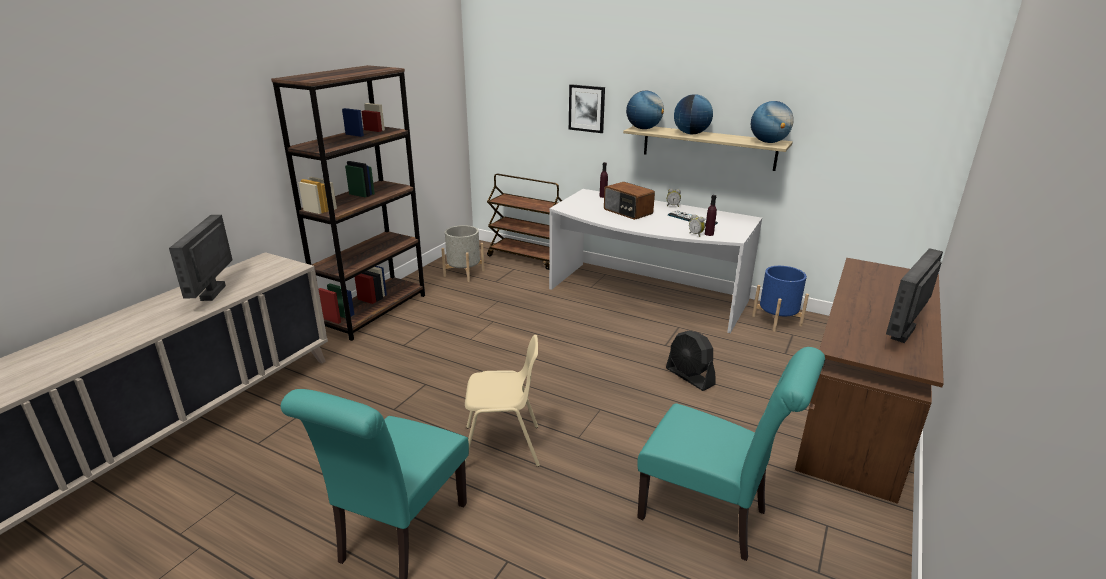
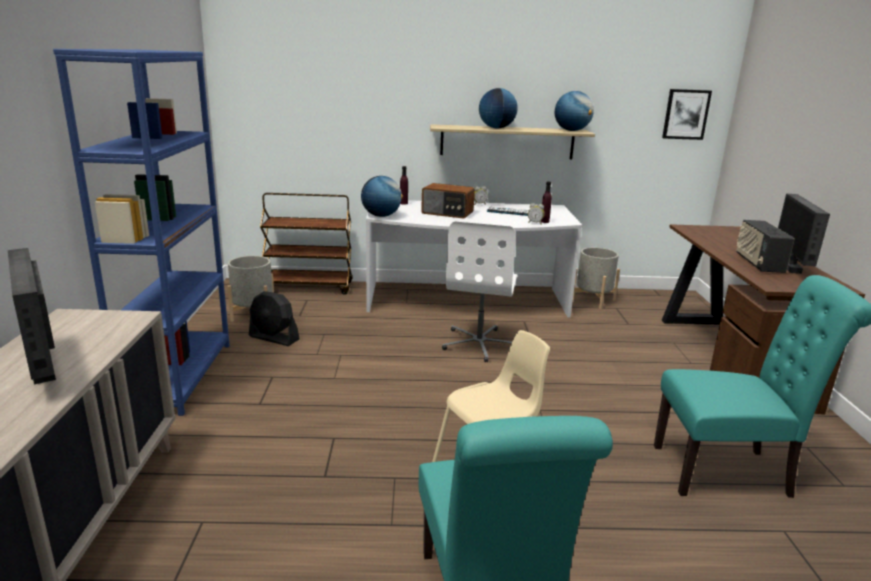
camera: 30 degrees left, 5 degrees down
brown bookcase [271,65,425,341] -> blue bookcase [53,49,230,416]
picture [569,84,605,133] -> picture moved to [662,89,712,140]
globe [626,91,664,129] -> globe moved to [361,176,403,217]
black fan [666,331,715,391] -> black fan moved to [249,291,300,346]
blue planter [752,266,809,332] -> grey planter [573,247,620,309]
none -> white office chair [442,221,517,362]
none -> radio [736,220,795,273]

